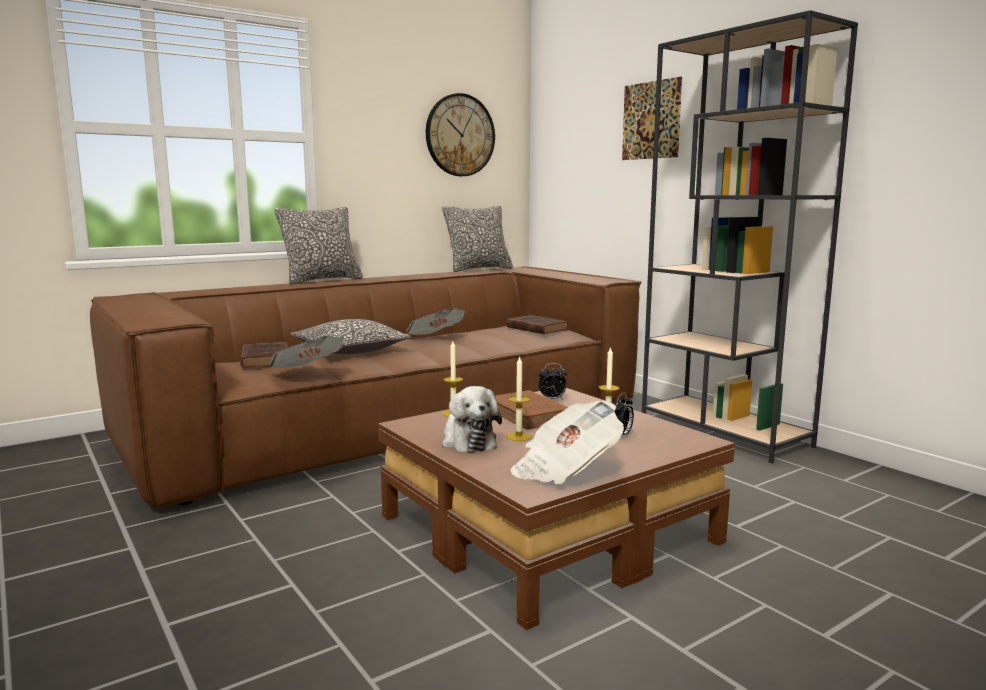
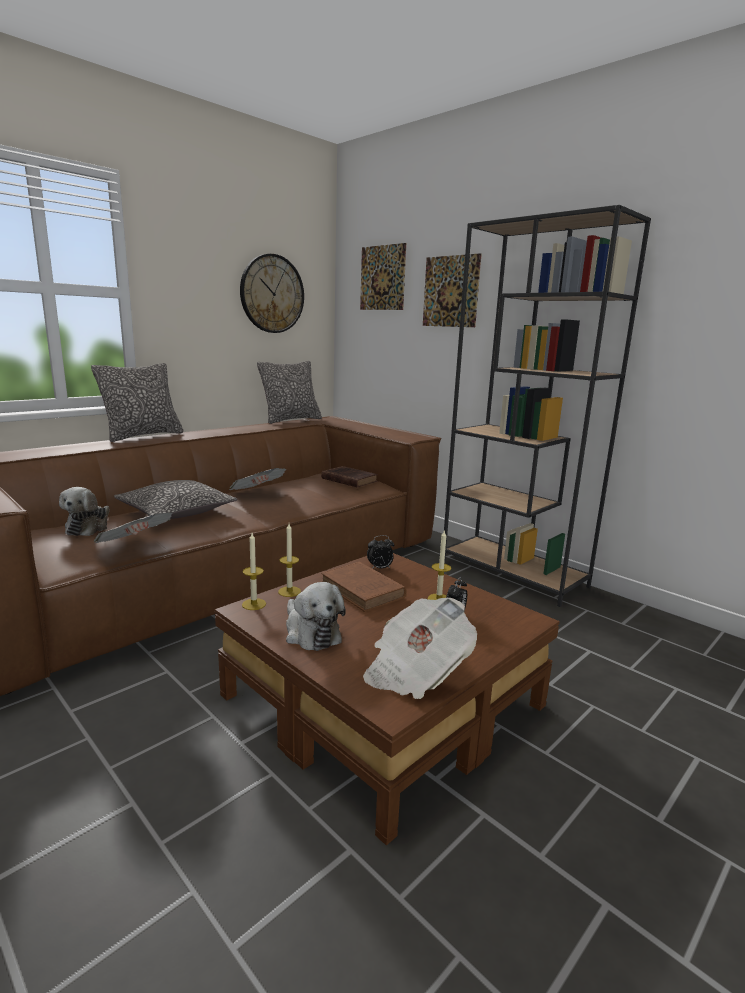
camera: 10 degrees left, 5 degrees up
brown book [240,342,288,368] -> plush toy [59,487,109,536]
candle [506,356,532,441] -> candle moved to [242,533,266,610]
none -> picture [360,243,406,310]

